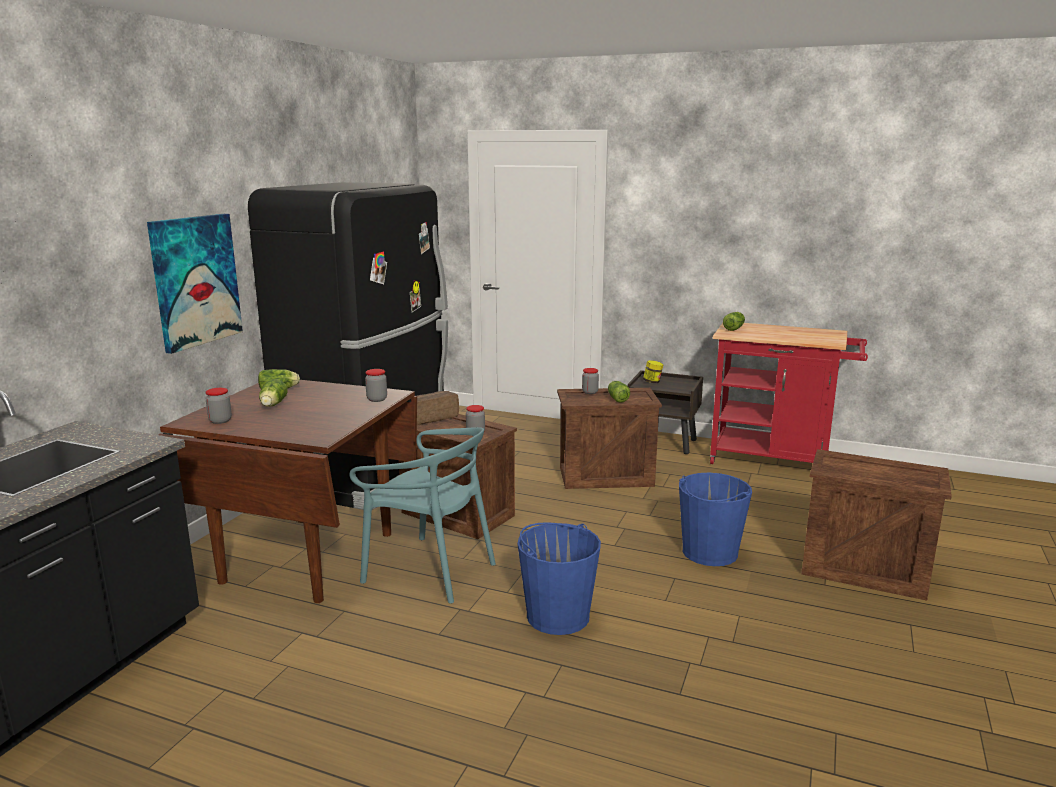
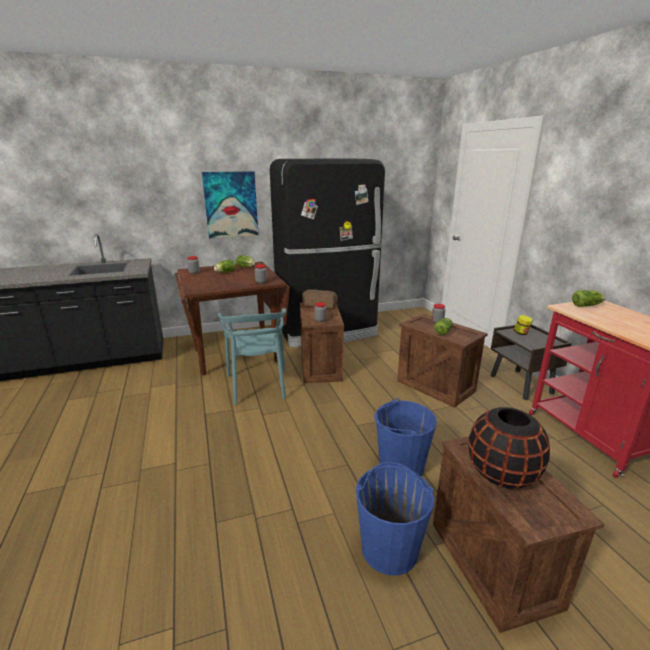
camera: 50 degrees right, 5 degrees up
blue bucket [517,522,601,635] -> blue bucket moved to [356,462,434,576]
none -> black vase [468,407,550,489]

